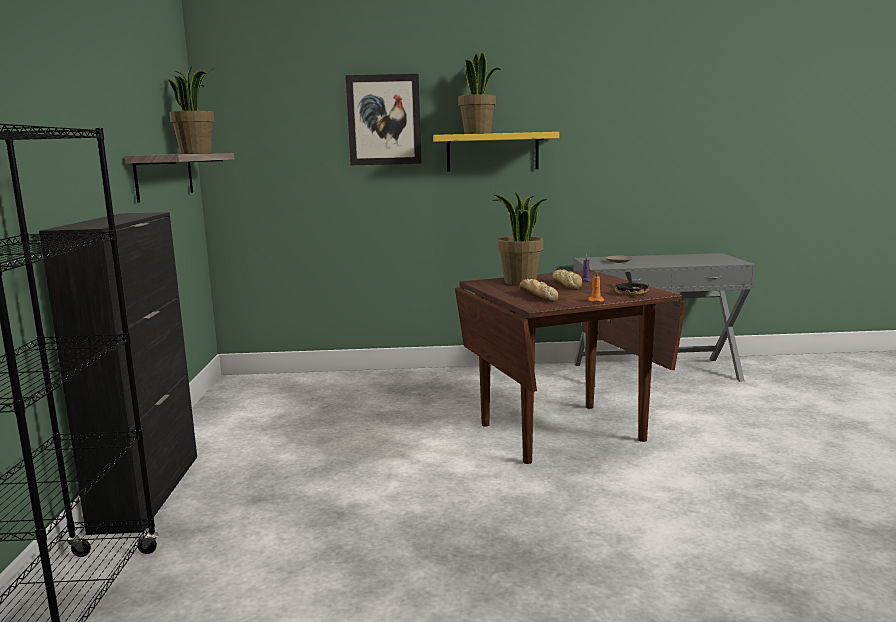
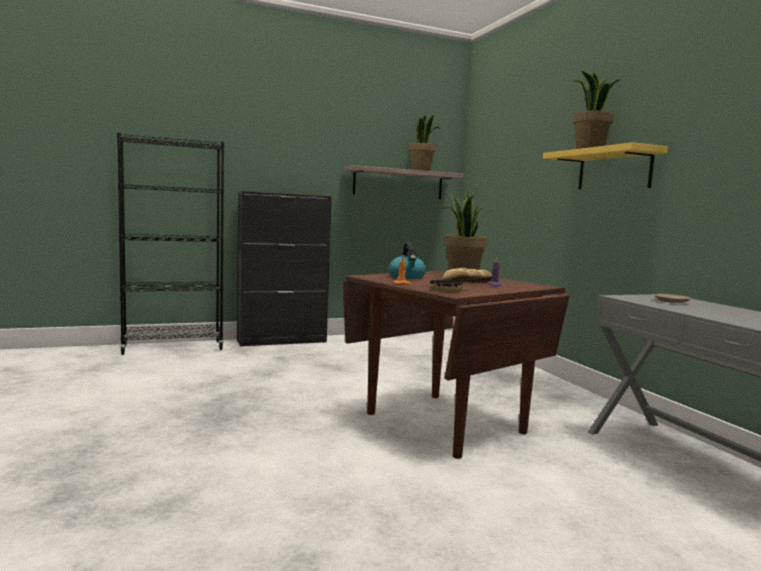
camera: 70 degrees right, 5 degrees down
picture [346,74,422,165] -> none
bread [519,279,558,302] -> kettle [389,242,426,279]

